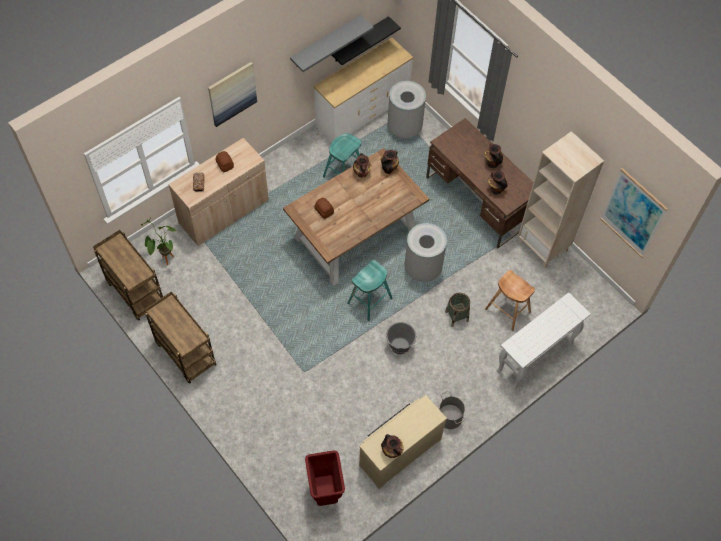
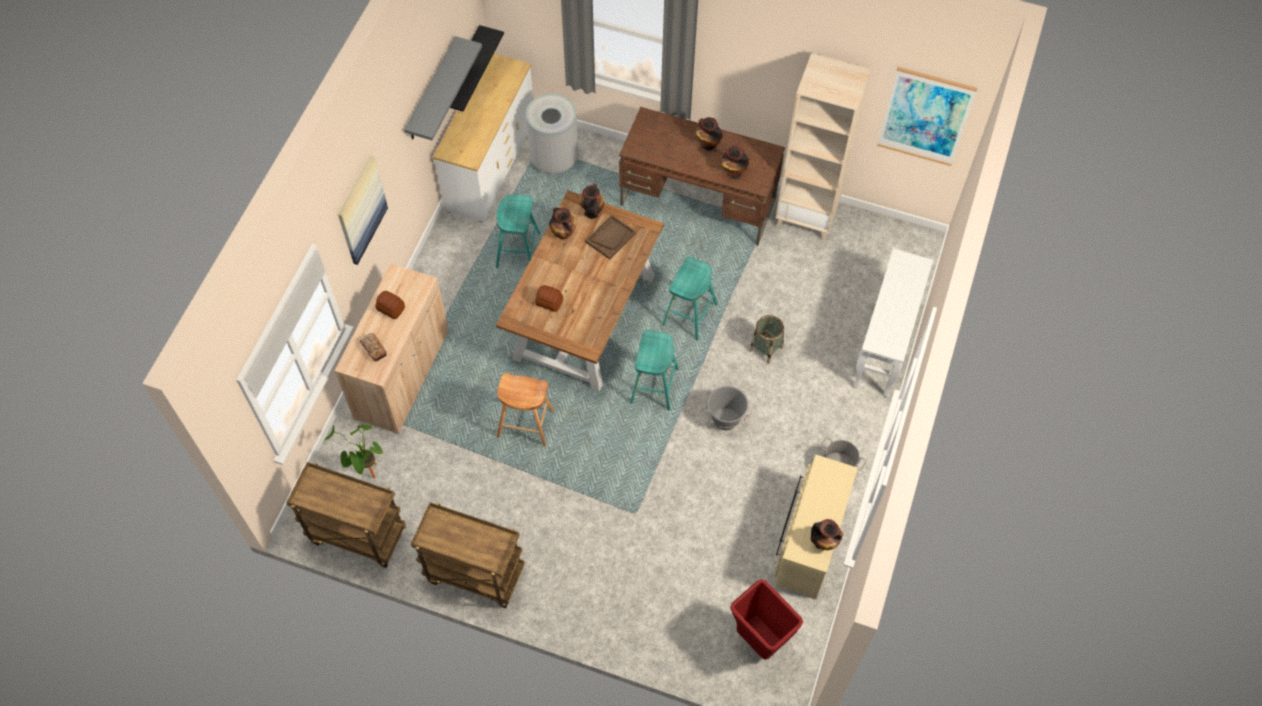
camera: 30 degrees left, 0 degrees up
grey trash can [404,223,447,282] -> turquoise stool [662,257,718,341]
brown stool [485,270,535,331] -> brown stool moved to [497,373,555,447]
none -> brown tray [585,214,636,259]

